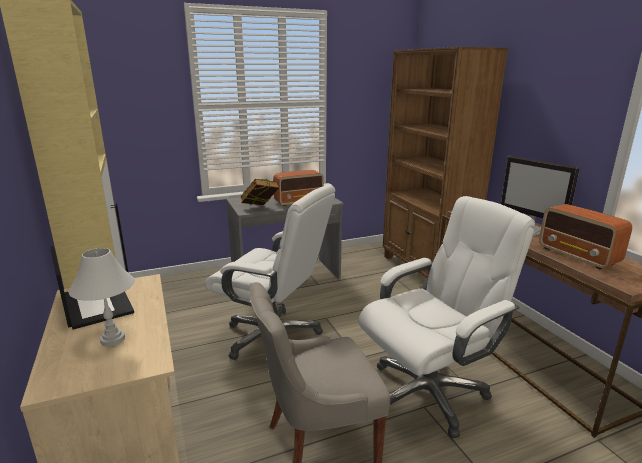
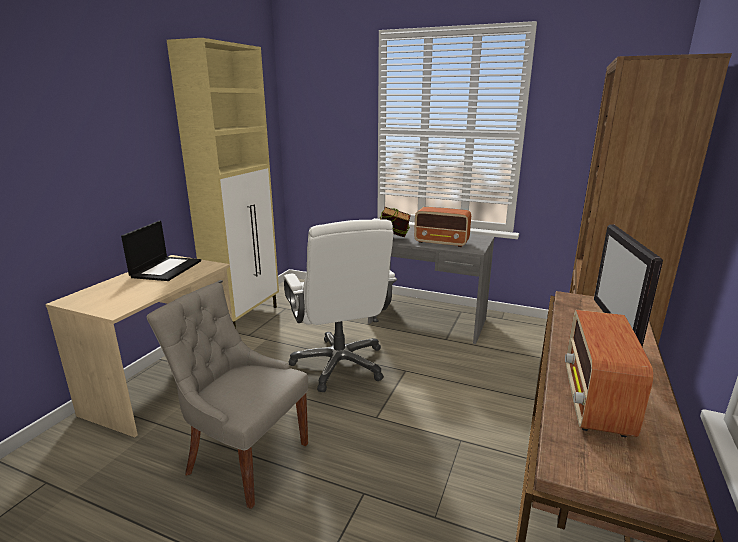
camera: 45 degrees right, 0 degrees up
white table lamp [68,248,135,347] -> none
white office chair [358,196,535,439] -> none

